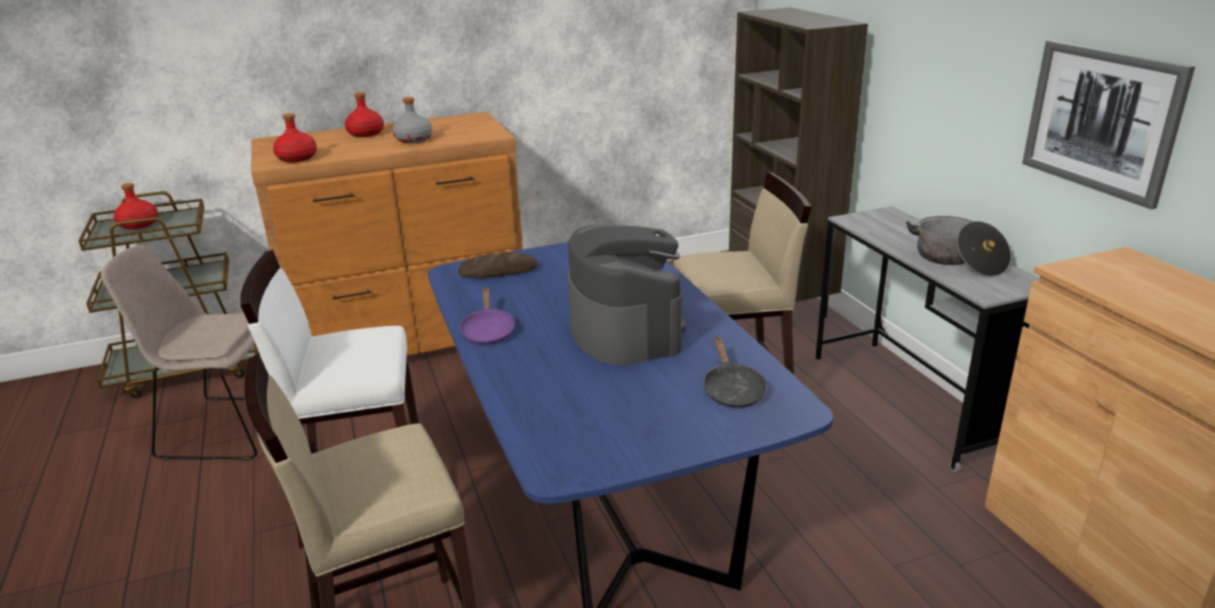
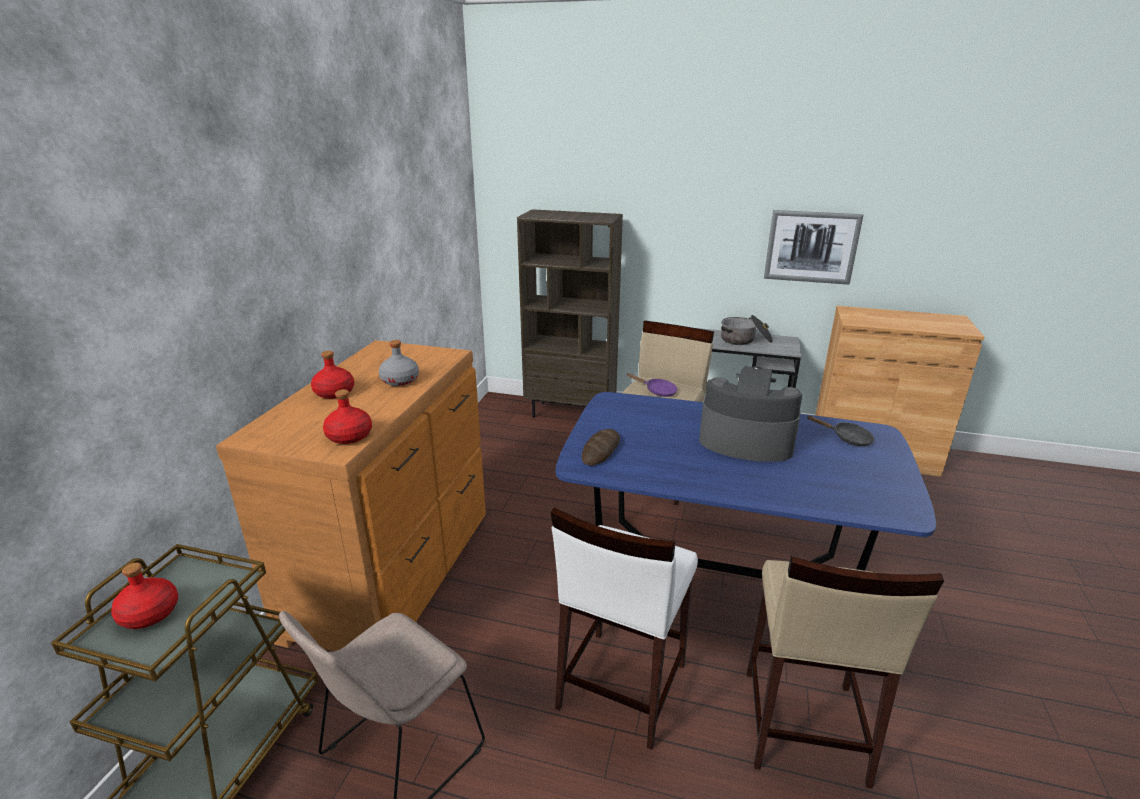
camera: 55 degrees left, 0 degrees up
purple frying pan [459,287,516,345] -> purple frying pan moved to [627,373,677,397]

